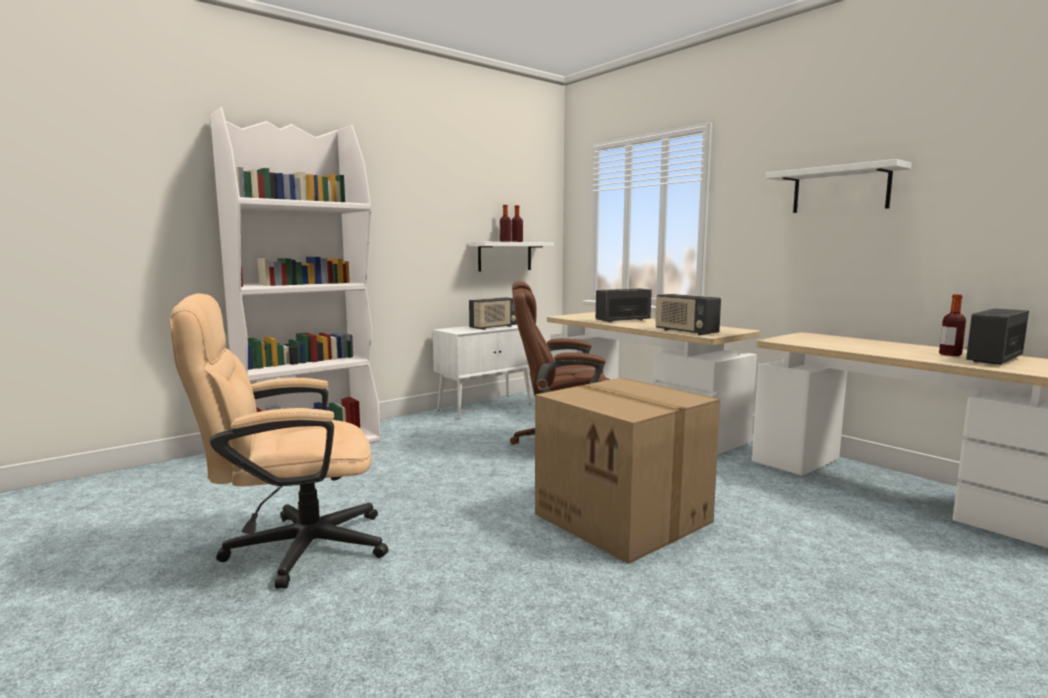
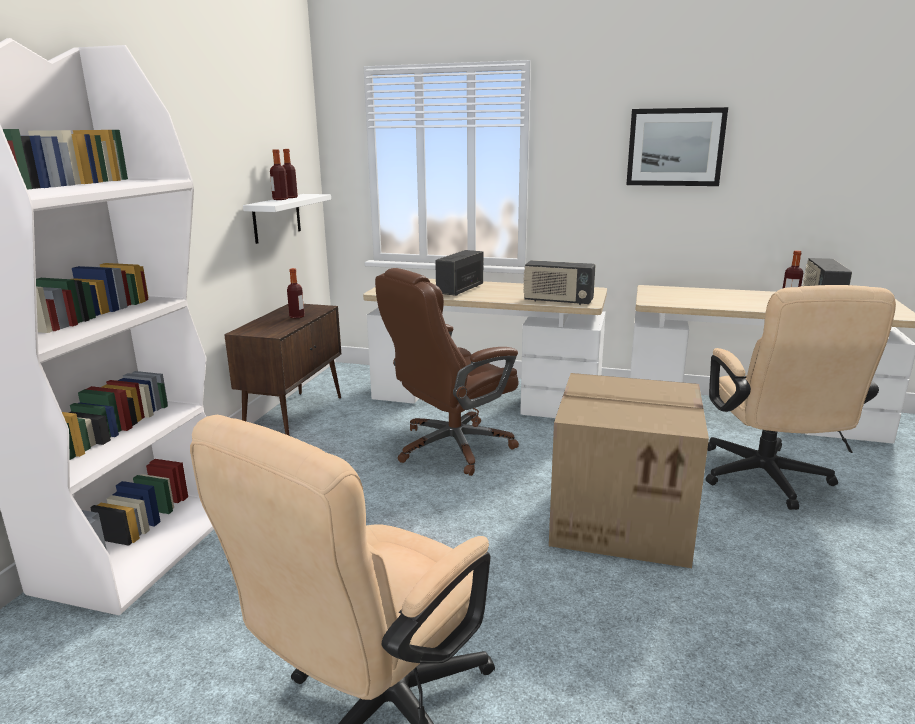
camera: 35 degrees left, 10 degrees up
white cabinet [433,325,531,419] -> brown cabinet [224,304,341,435]
radio [469,297,517,330] -> bottle [287,268,305,318]
white shelf [765,159,912,213] -> picture [626,107,728,186]
none -> beige office chair [706,285,896,510]

